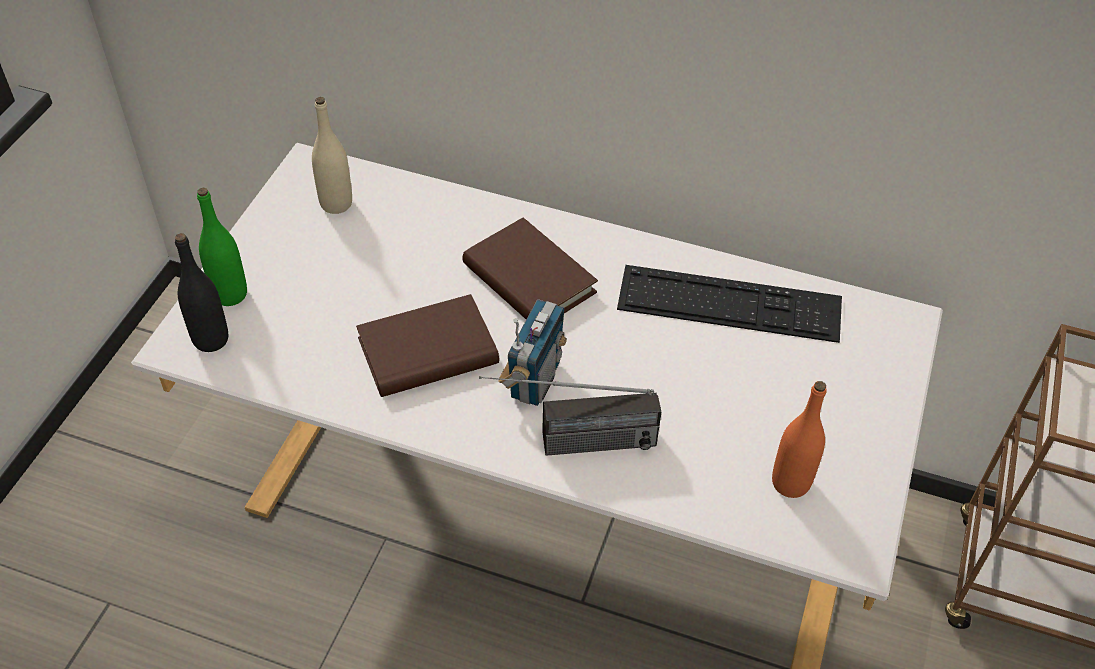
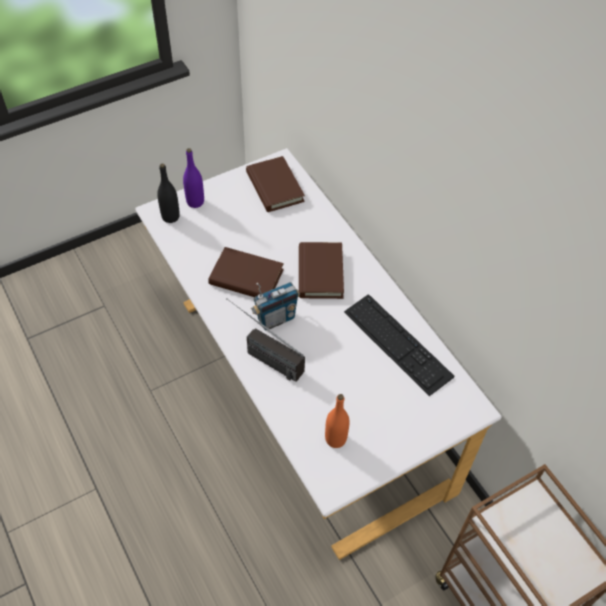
camera: 40 degrees right, 5 degrees up
green bottle [197,188,247,306] -> purple bottle [183,148,204,208]
beige bottle [312,97,352,214] -> brown book [246,156,305,212]

